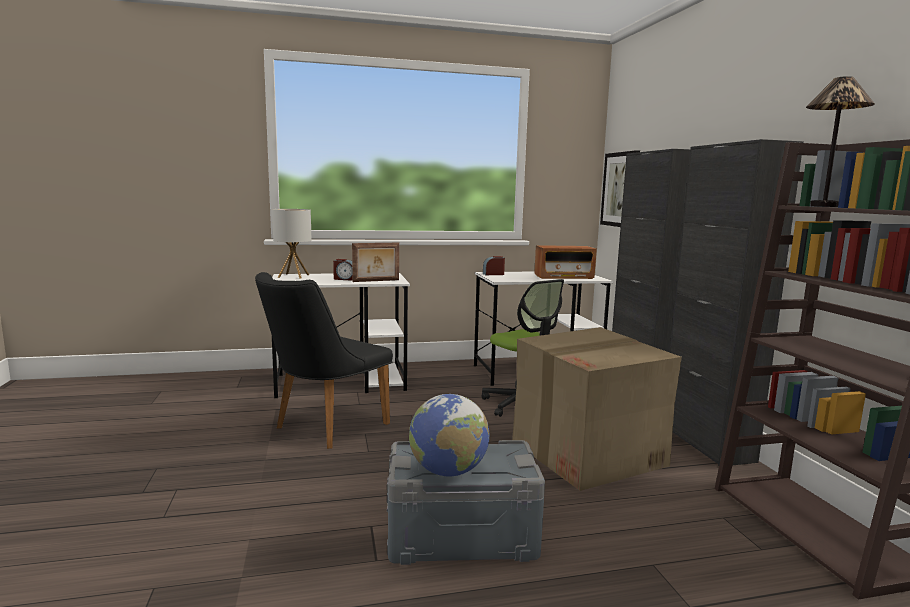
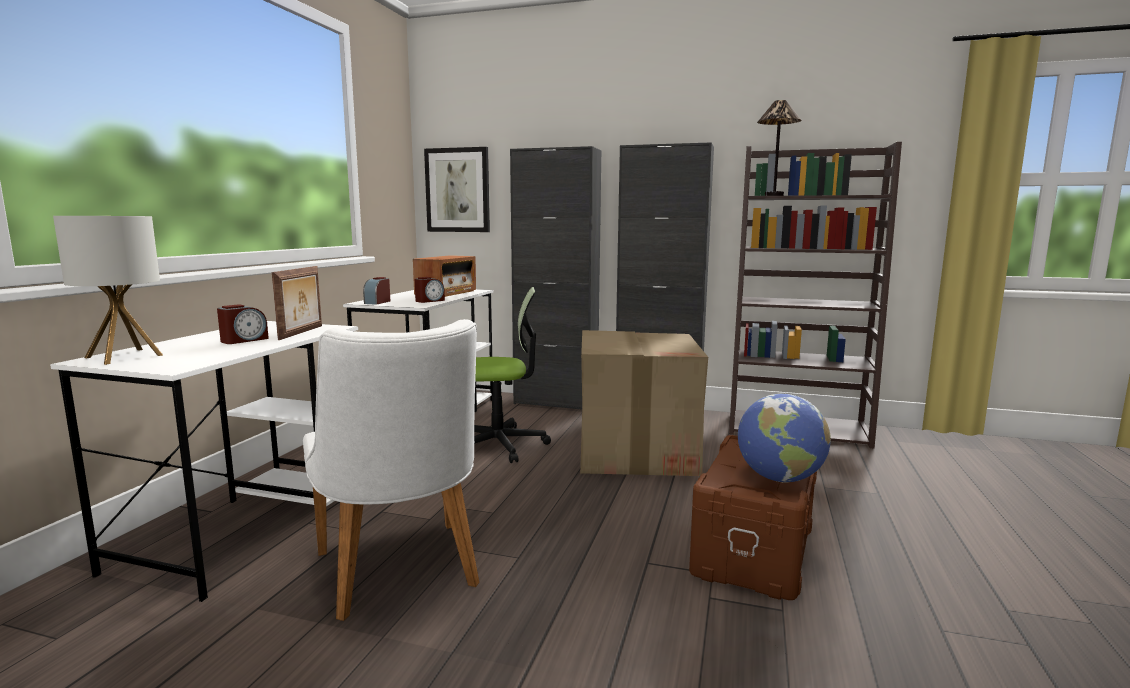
camera: 60 degrees left, 0 degrees up
black chair [255,272,393,449] -> white chair [303,319,480,621]
grey storage box [387,440,545,565] -> brown storage box [689,435,817,600]
none -> alarm clock [415,277,445,303]

